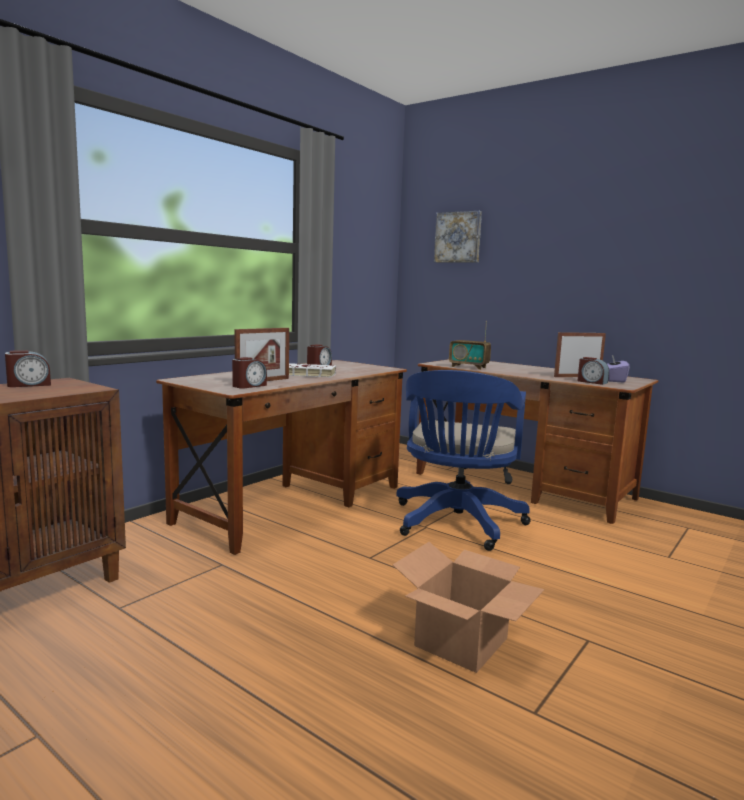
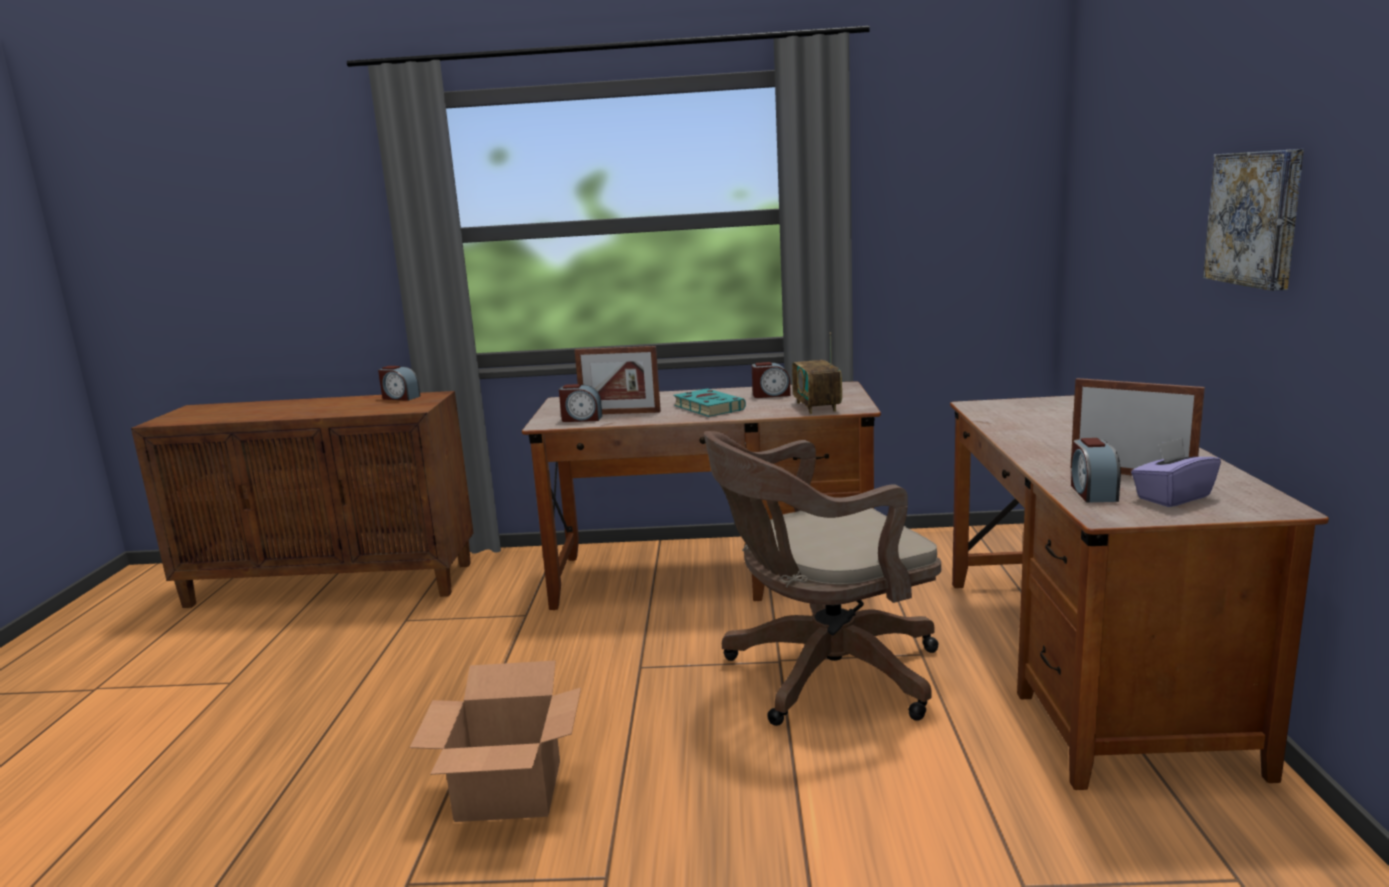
camera: 55 degrees right, 5 degrees up
white book [289,363,336,378] -> turquoise book [673,388,746,417]
blue office chair [396,370,531,551] -> brown office chair [704,431,941,726]
picture [434,211,482,263] -> picture moved to [1203,149,1304,291]
radio [449,321,491,370] -> radio moved to [792,332,842,414]

